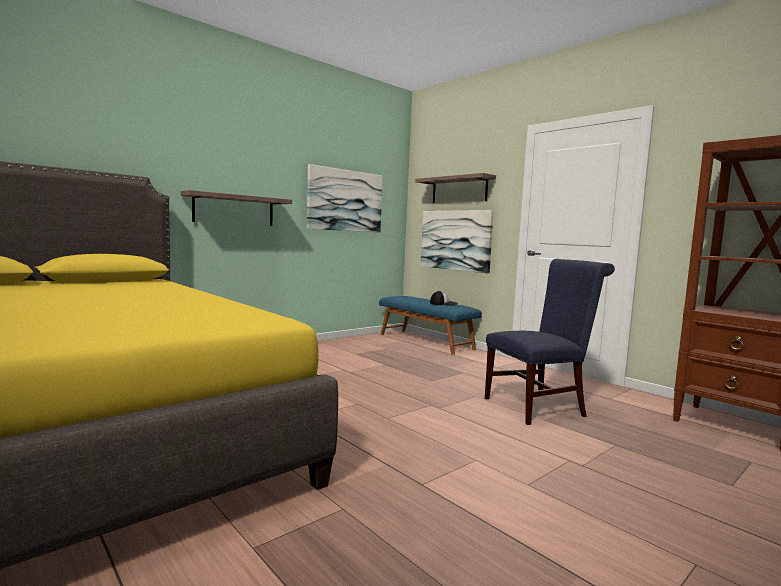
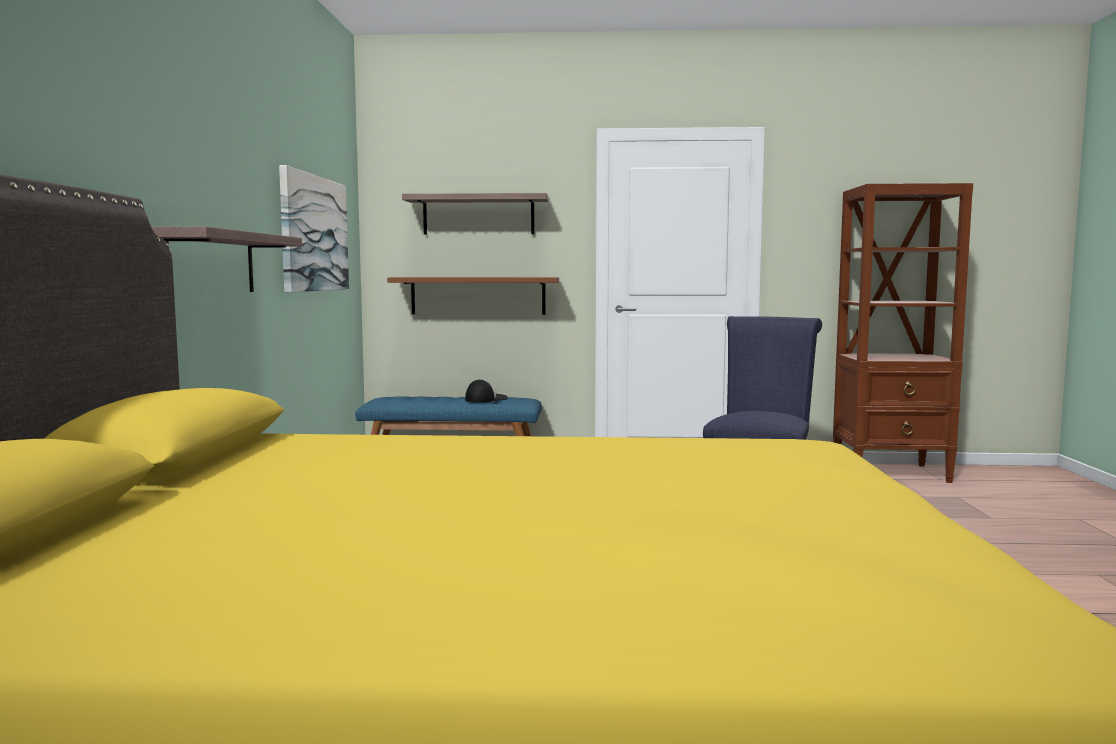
camera: 45 degrees left, 0 degrees up
picture [421,210,494,273] -> brown shelf [387,277,559,315]

